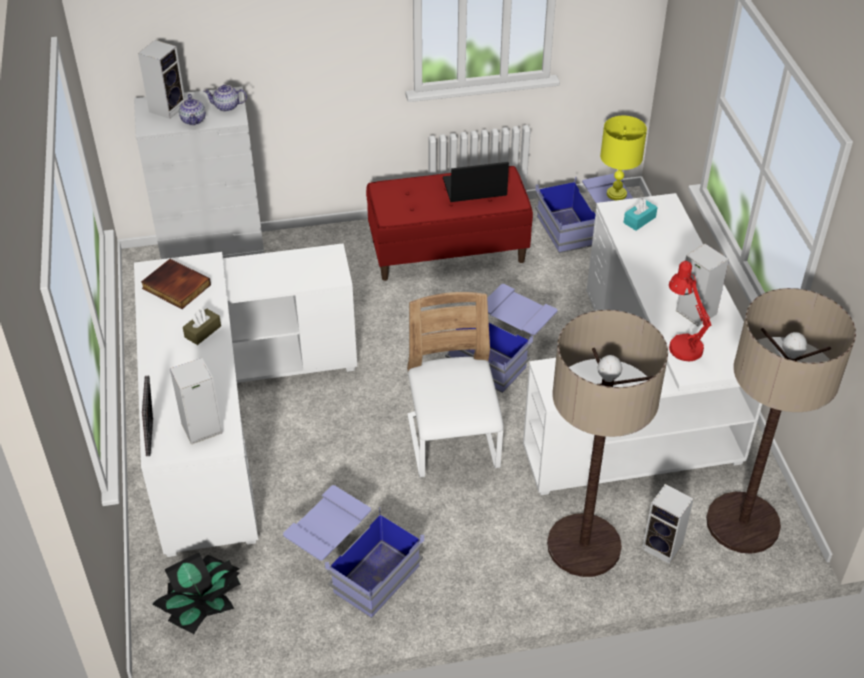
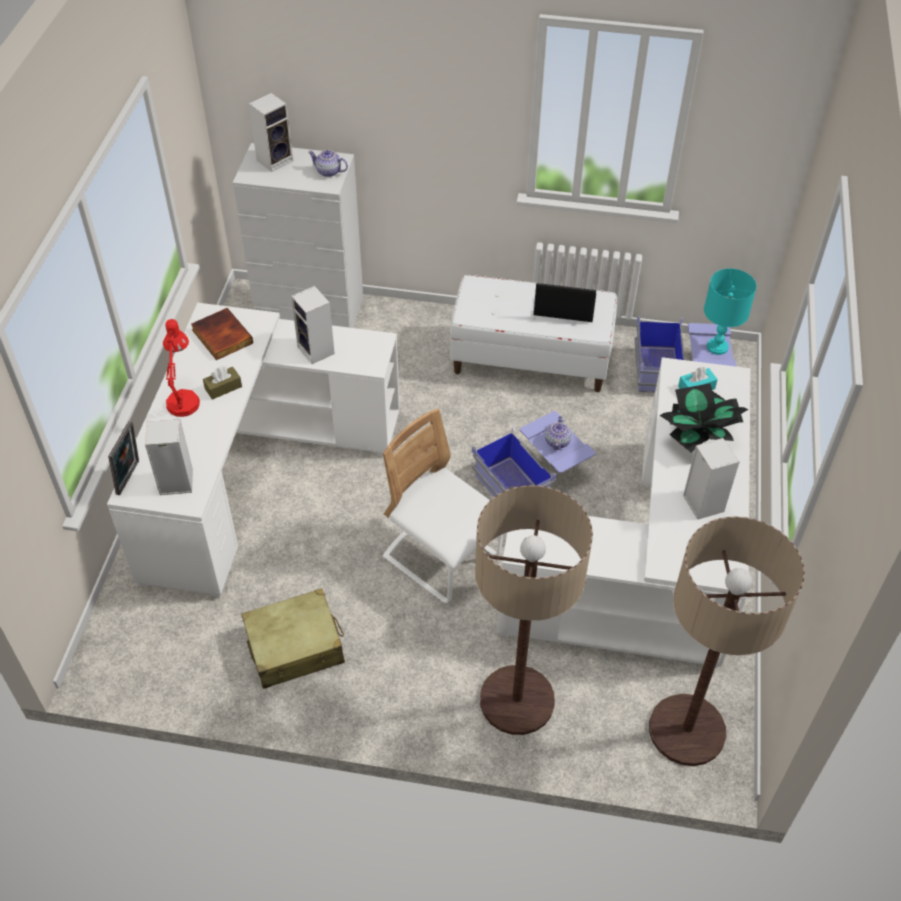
camera: 20 degrees right, 5 degrees up
potted plant [152,552,241,634] -> potted plant moved to [659,383,749,453]
teapot [179,94,206,125] -> teapot moved to [545,416,571,450]
blue storage box [283,485,424,618] -> beige suitcase [241,588,345,689]
red bench [366,166,533,281] -> white bench [450,275,617,392]
white chair [407,292,504,477] -> white chair turned 60 degrees counterclockwise [383,408,504,603]
yellow table lamp [600,116,647,200] -> turquoise table lamp [704,269,757,355]
speaker [642,484,694,564] -> speaker moved to [291,286,335,364]
red table lamp [669,261,711,362] -> red table lamp moved to [163,319,200,417]

